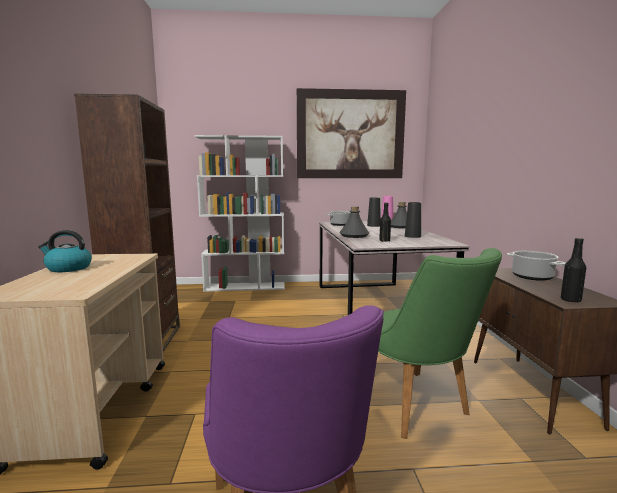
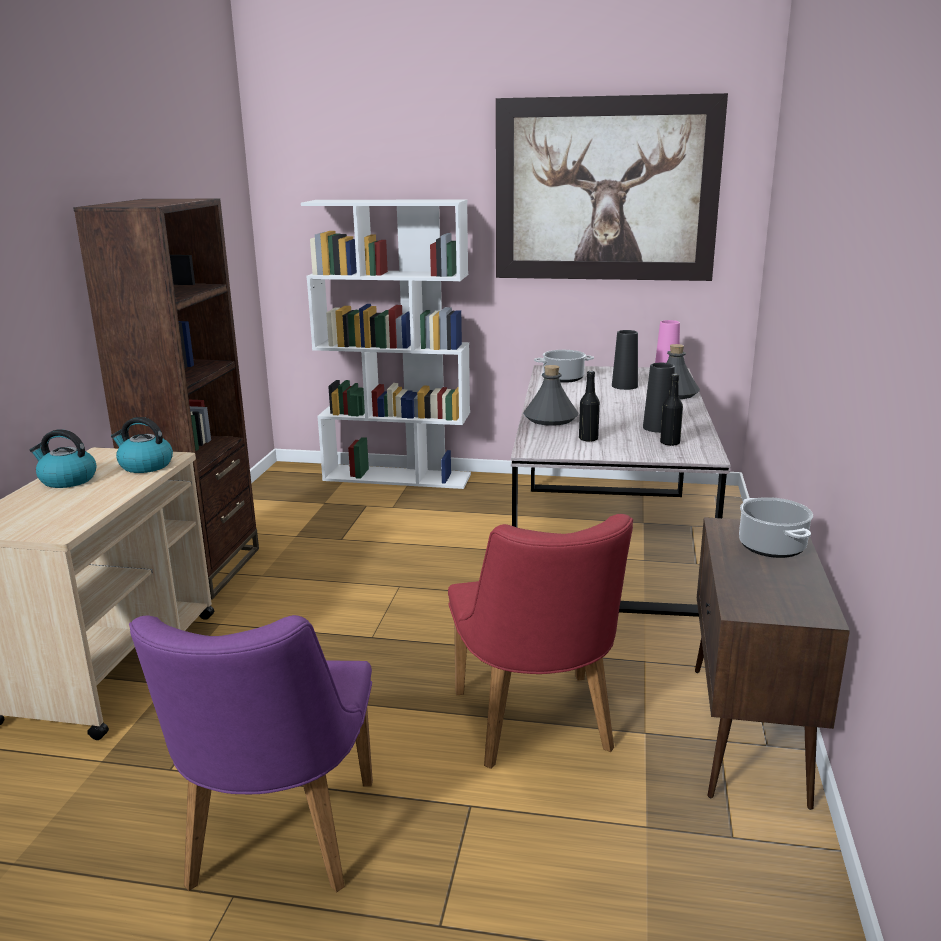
camera: 15 degrees right, 10 degrees up
green chair [378,248,502,439] -> red chair [448,514,633,769]
black bottle [561,238,586,302] -> black bottle moved to [660,374,683,446]
none -> kettle [111,417,173,473]

